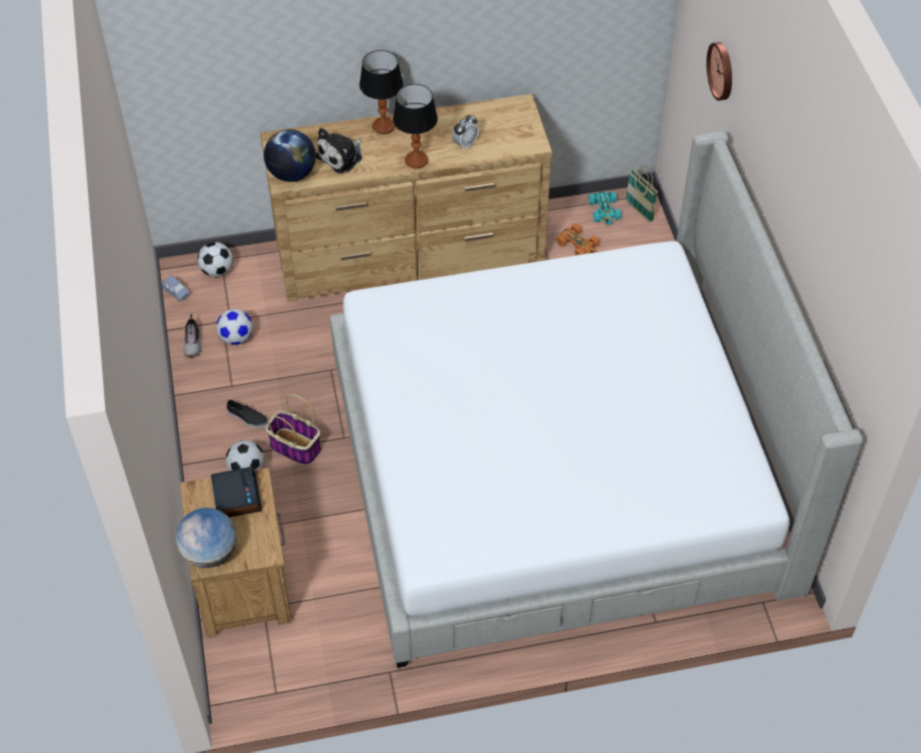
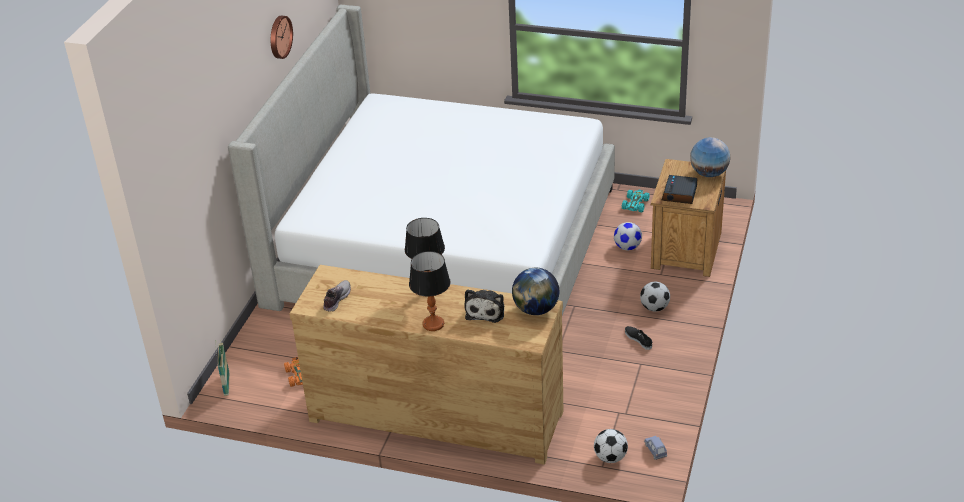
camera: 150 degrees left, 15 degrees down
shoe [183,314,202,357] -> shoe moved to [324,280,351,312]
football [216,309,253,345] -> football moved to [614,222,642,250]
basket [266,394,321,465] -> none
plush toy [316,128,362,173] -> plush toy turned 120 degrees clockwise [465,290,504,323]
alarm clock [452,115,479,150] -> none
turquoise toy car [589,191,621,225] -> turquoise toy car moved to [622,190,650,213]
wall clock [706,42,732,101] -> wall clock moved to [271,16,293,59]

